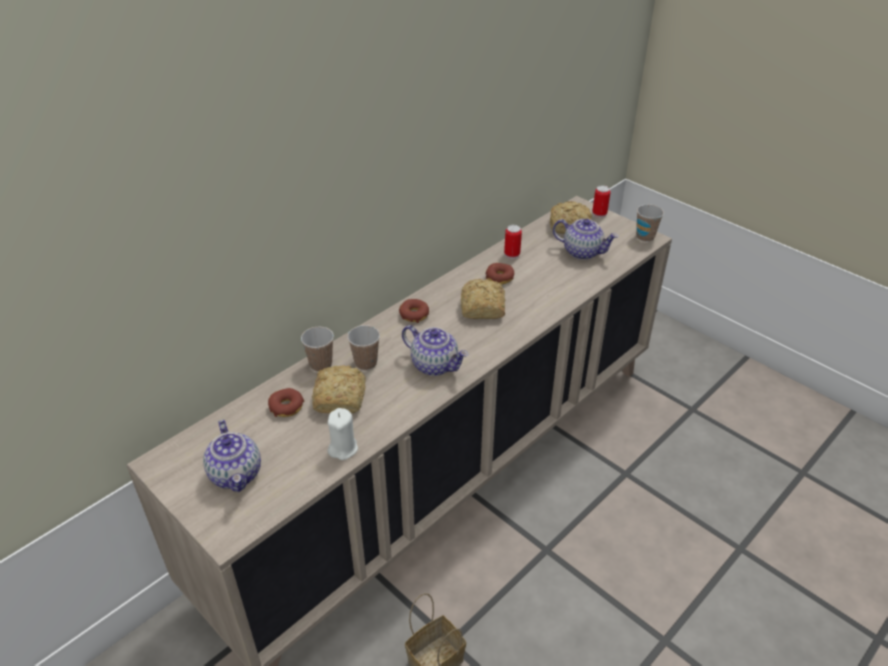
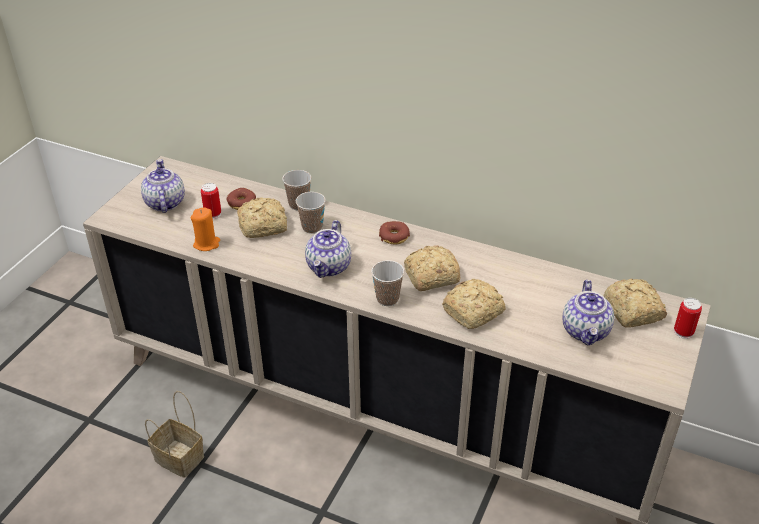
camera: 70 degrees right, 0 degrees up
teapot [203,420,261,492] -> teapot turned 120 degrees clockwise [141,159,185,213]
white candle [327,408,358,460] -> orange candle [191,208,220,251]
donut [485,263,514,284] -> none
can [504,225,522,259] -> can moved to [201,183,221,219]
cup [636,204,664,242] -> cup moved to [371,260,404,306]
none -> bread [442,279,506,329]

